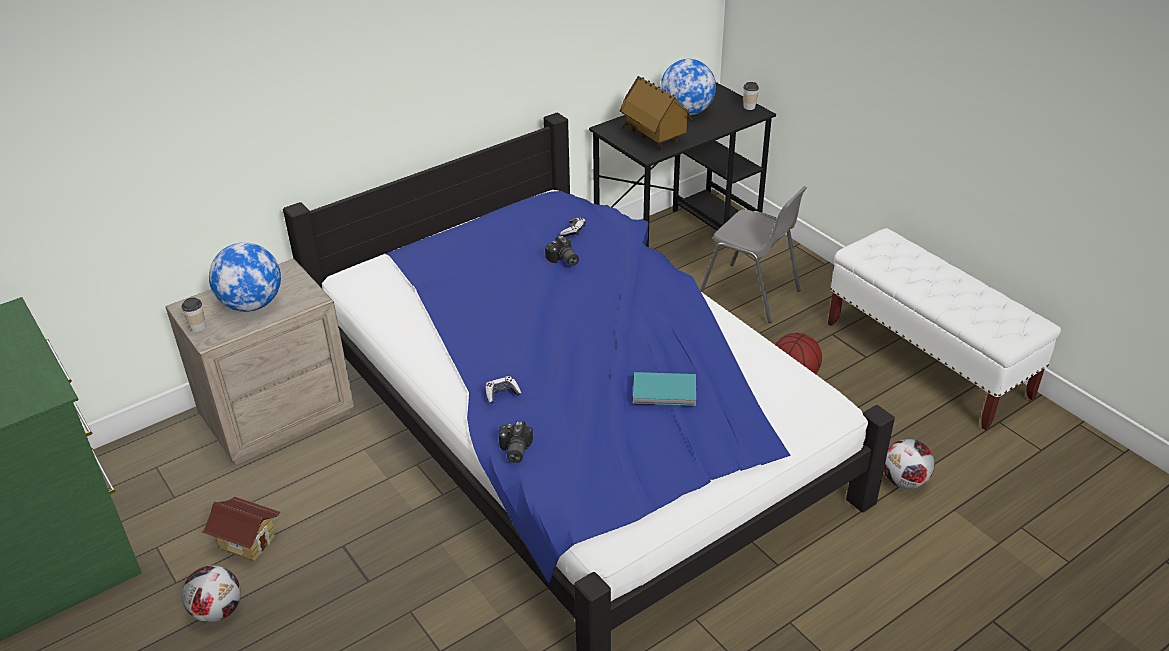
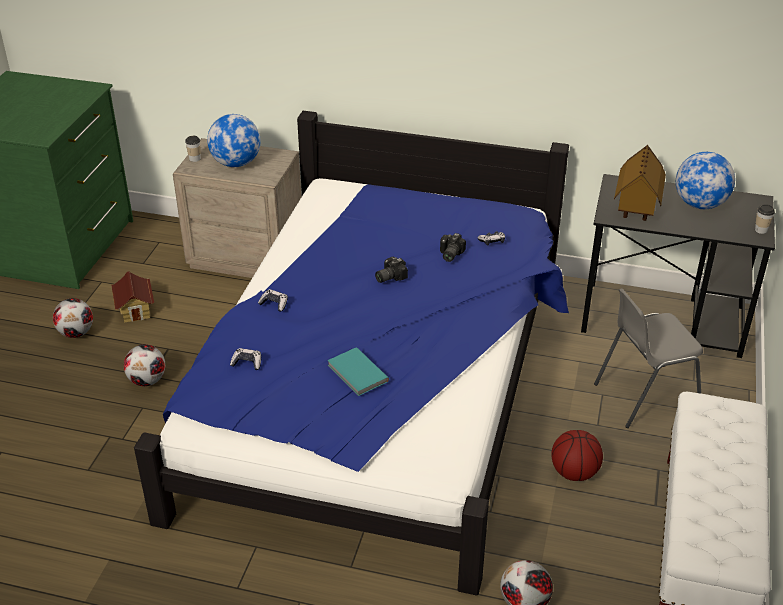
camera: 50 degrees right, 0 degrees up
camera [498,421,533,463] -> camera moved to [375,256,408,283]
grey chair [700,186,807,323] -> grey chair turned 75 degrees clockwise [594,288,703,428]
none -> football [124,344,165,386]
none -> game controller [230,348,261,370]

